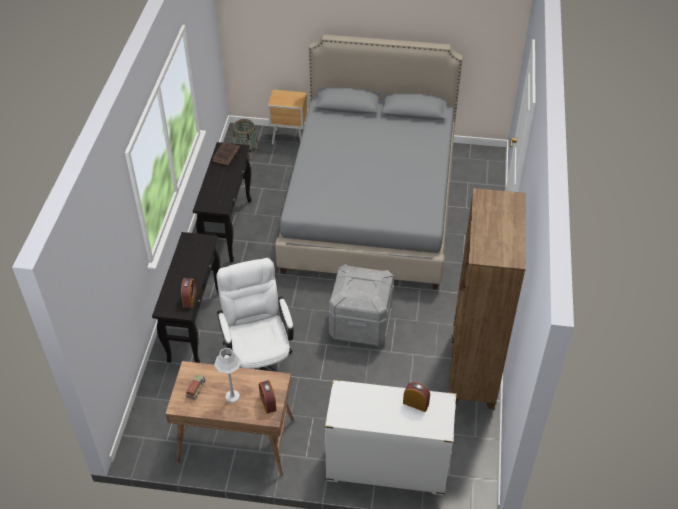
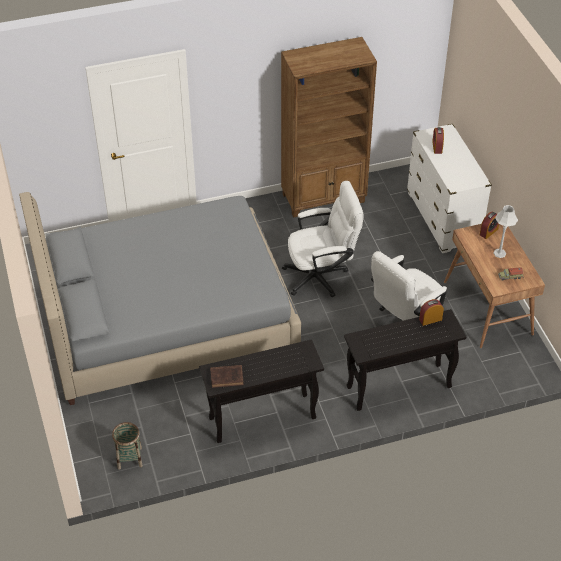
camera: 115 degrees left, 0 degrees up
brown nightstand [268,89,307,144] -> none
grey storage box [329,264,394,346] -> white office chair [282,181,363,297]

